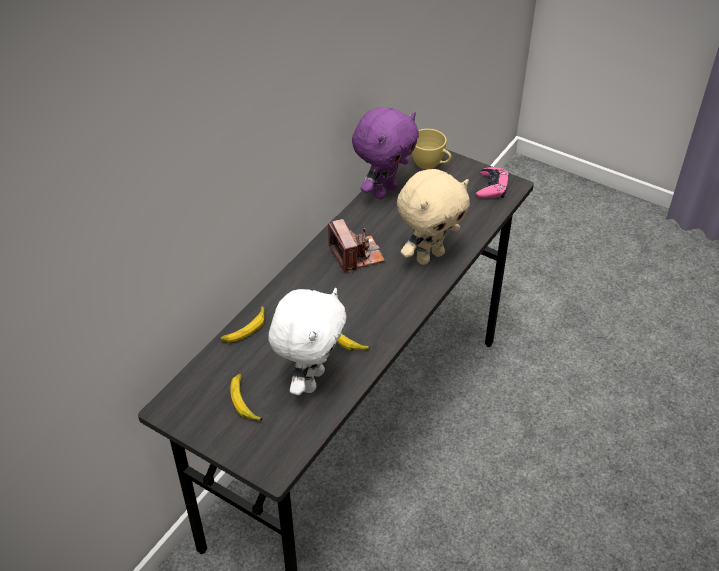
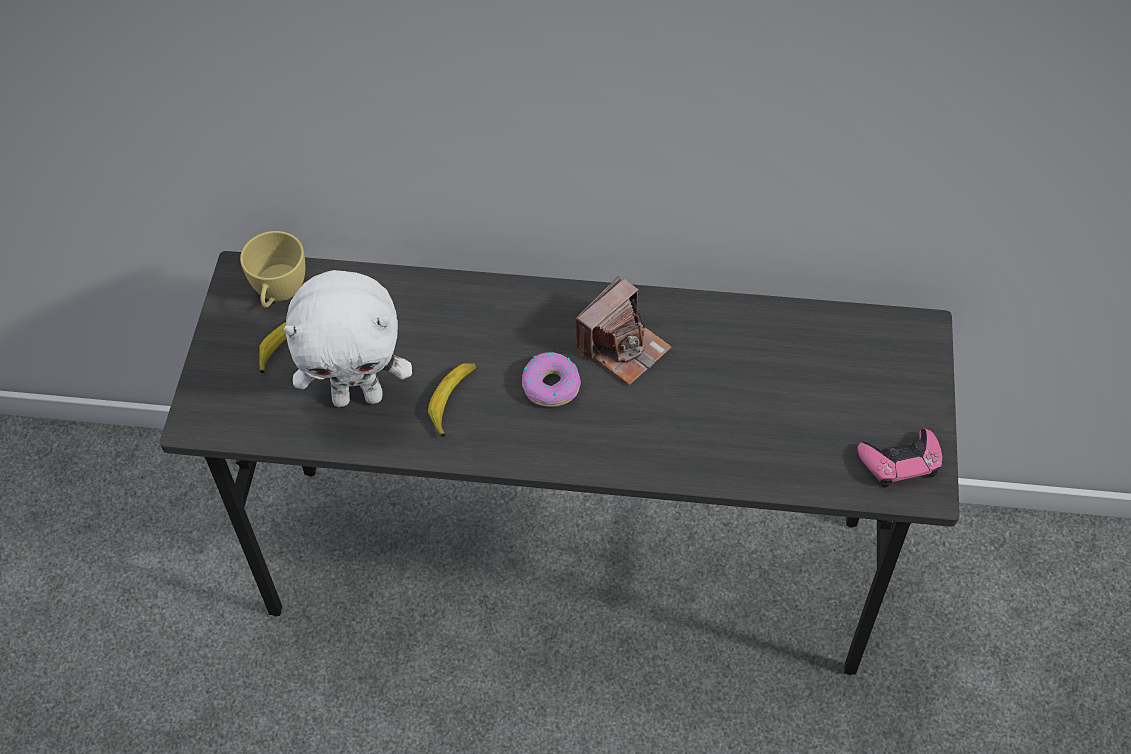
camera: 65 degrees right, 10 degrees up
banana [220,306,265,343] -> none
purple plush toy [352,107,419,199] -> none
beige plush toy [397,169,470,265] -> none
yellow cup [412,129,451,169] -> yellow cup moved to [240,231,305,308]
none -> donut [522,352,581,407]

